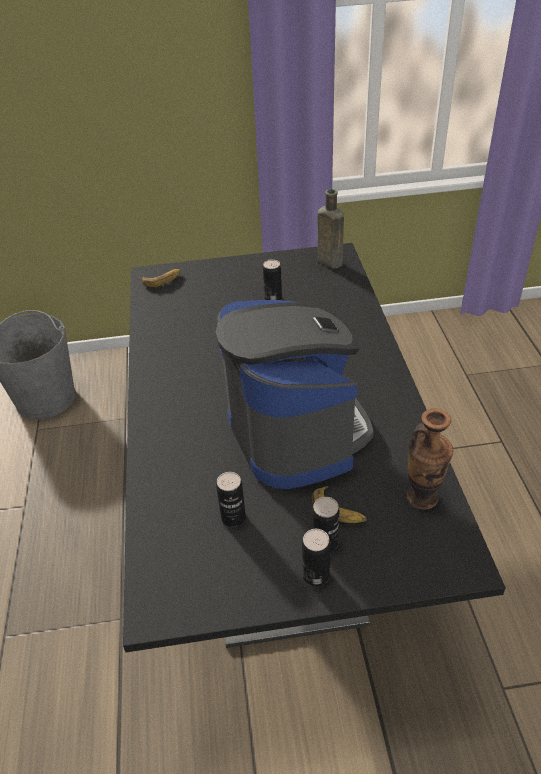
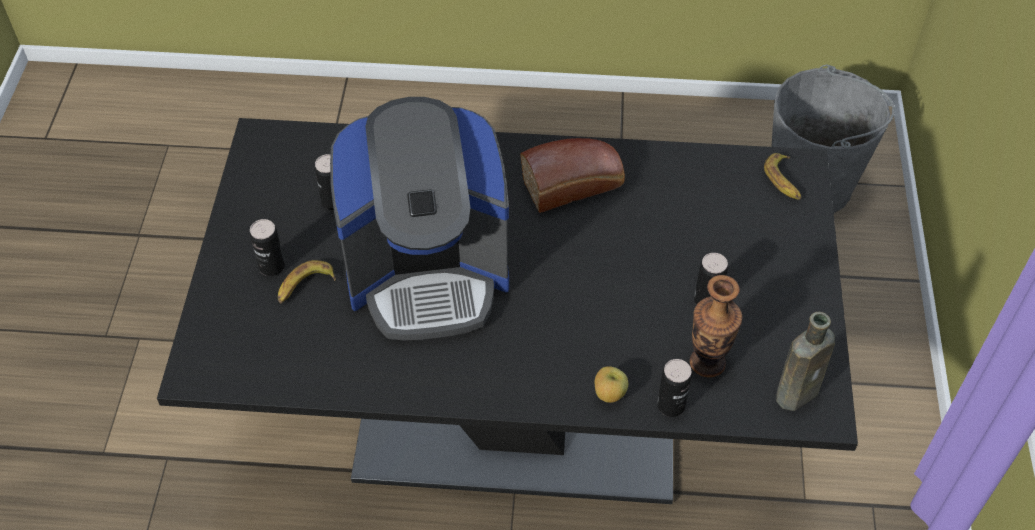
camera: 100 degrees right, 10 degrees up
can [302,529,330,587] -> can moved to [657,359,692,417]
vase [406,409,453,509] -> vase moved to [690,275,742,378]
none -> bread [520,138,625,213]
none -> apple [595,366,628,403]

